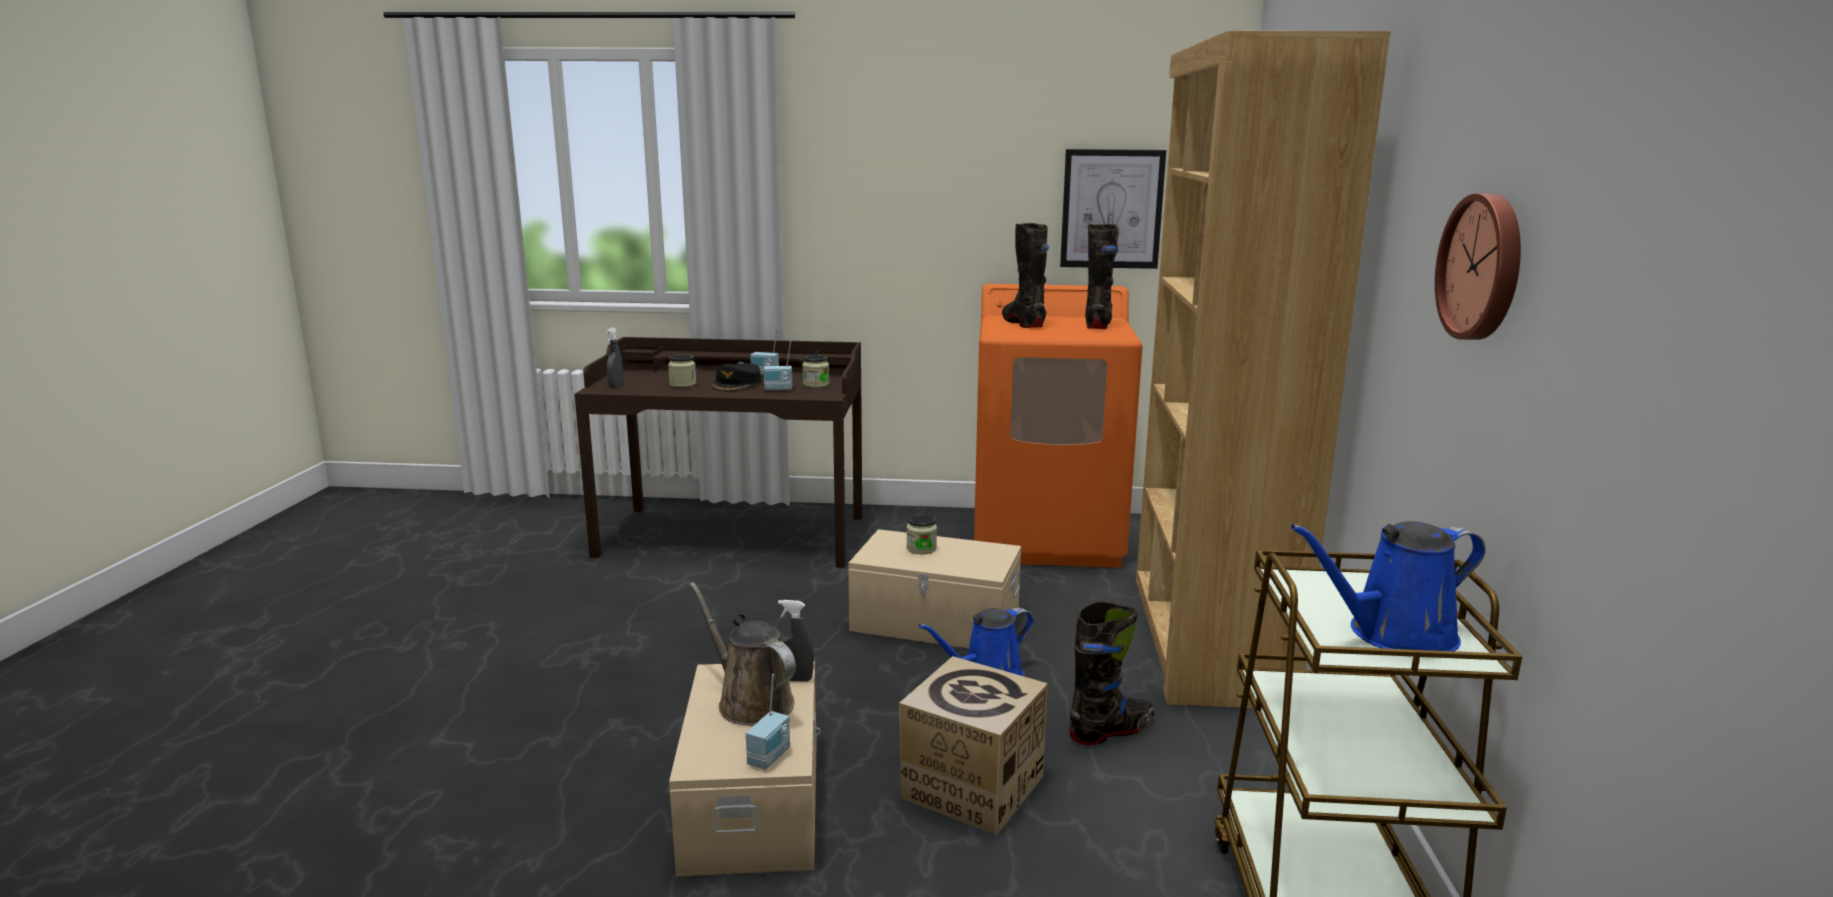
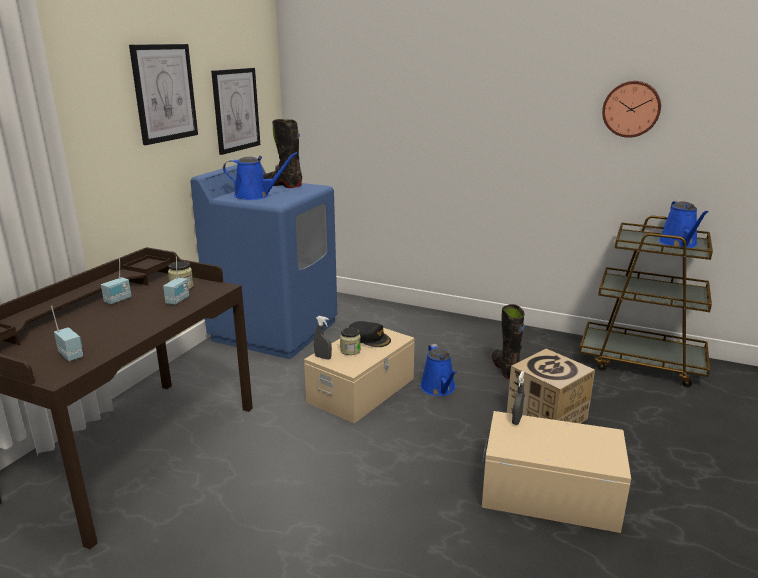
camera: 70 degrees left, 5 degrees up
grey spray bottle [606,327,623,388] -> grey spray bottle moved to [314,316,332,360]
jar [668,354,696,387] -> none
brown watering can [690,582,796,725] -> none
black cap [711,363,761,391] -> black cap moved to [349,321,391,347]
radio [746,674,790,770] -> radio moved to [51,306,83,361]
orange washing machine [974,284,1143,568] -> blue washing machine [190,165,337,359]
black boot [1002,223,1049,328] -> blue watering can [223,152,298,200]
brown bookcase [1136,31,1391,708] -> none
none -> picture [129,44,198,145]

